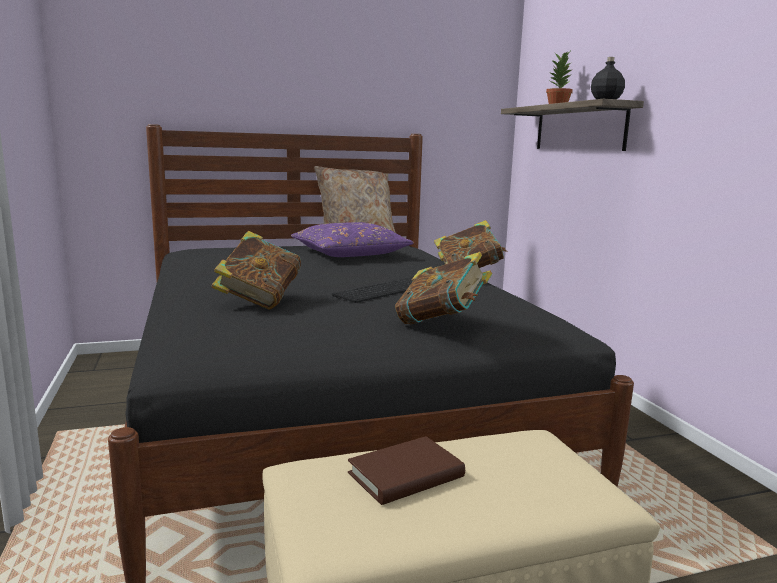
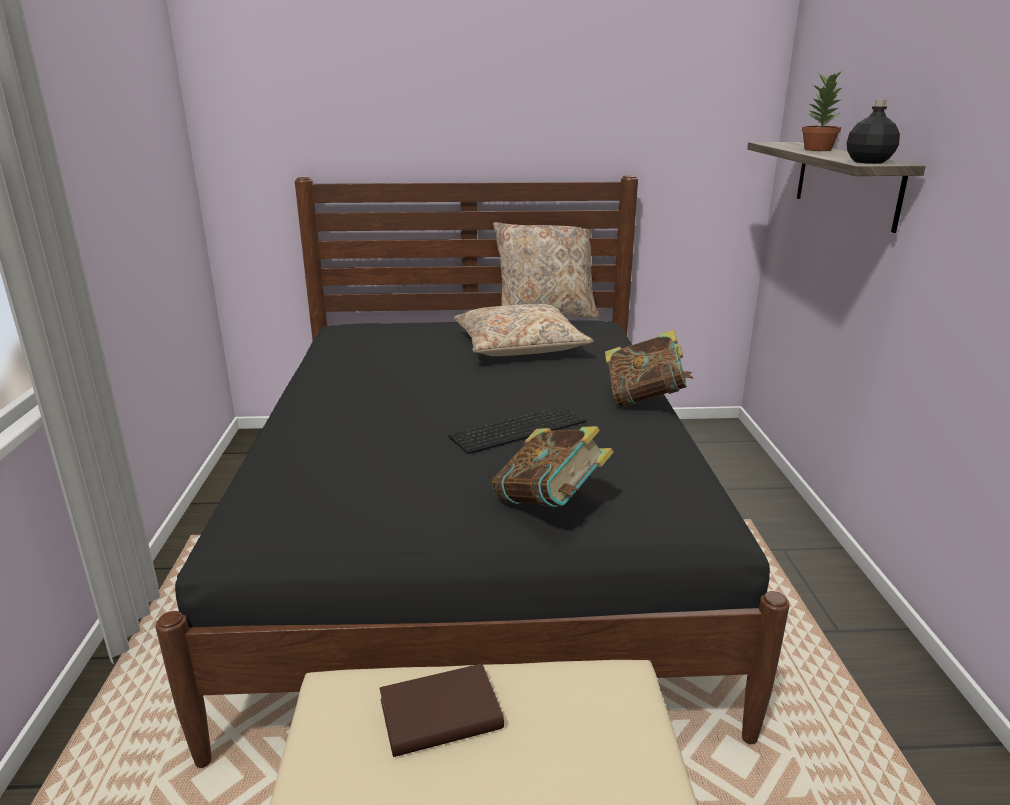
camera: 15 degrees right, 10 degrees up
book [211,231,301,309] -> none
purple pillow [291,222,414,257] -> beige pillow [453,304,594,356]

